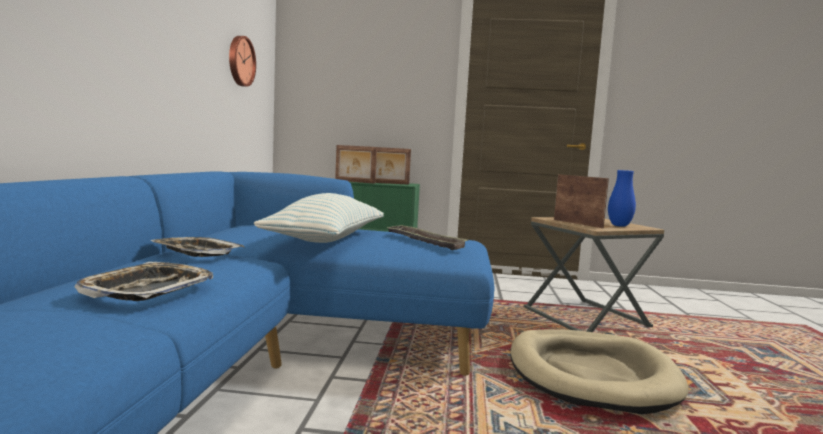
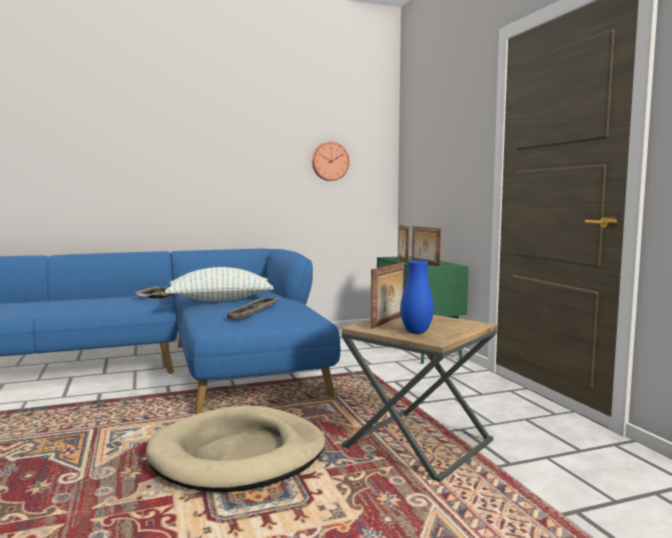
camera: 65 degrees right, 0 degrees up
tray [74,262,213,301] -> none

